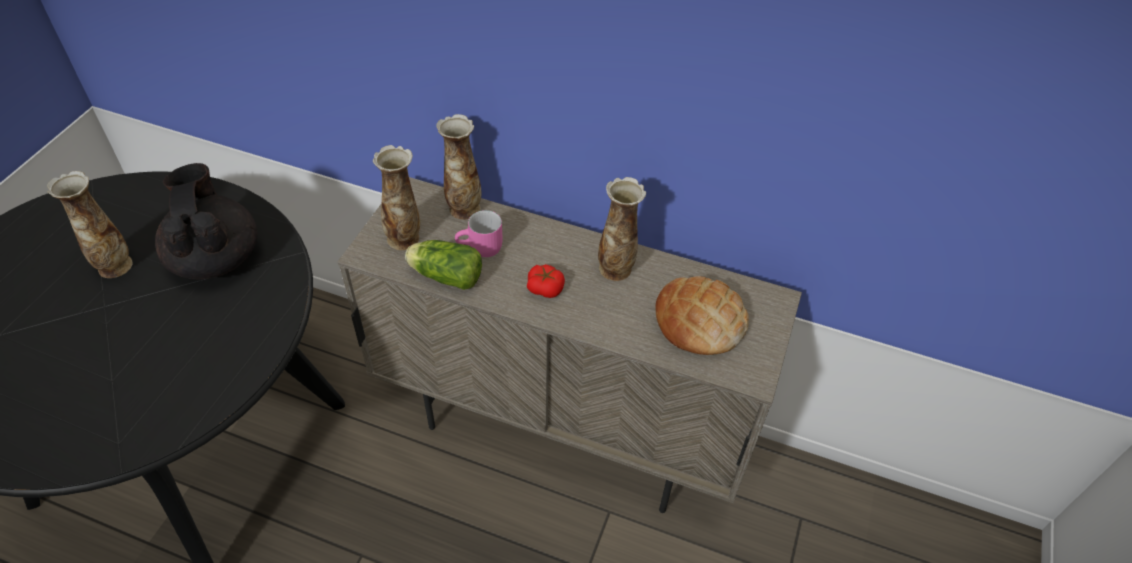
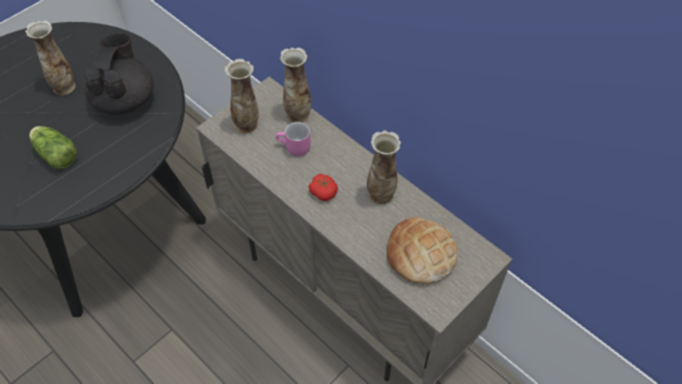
camera: 25 degrees right, 5 degrees up
lettuce [405,240,482,290] -> lettuce moved to [29,126,77,169]

